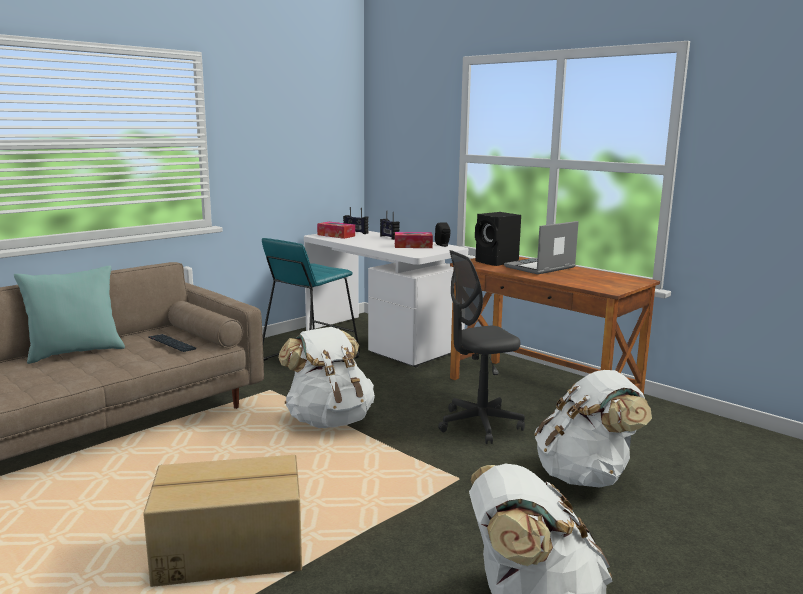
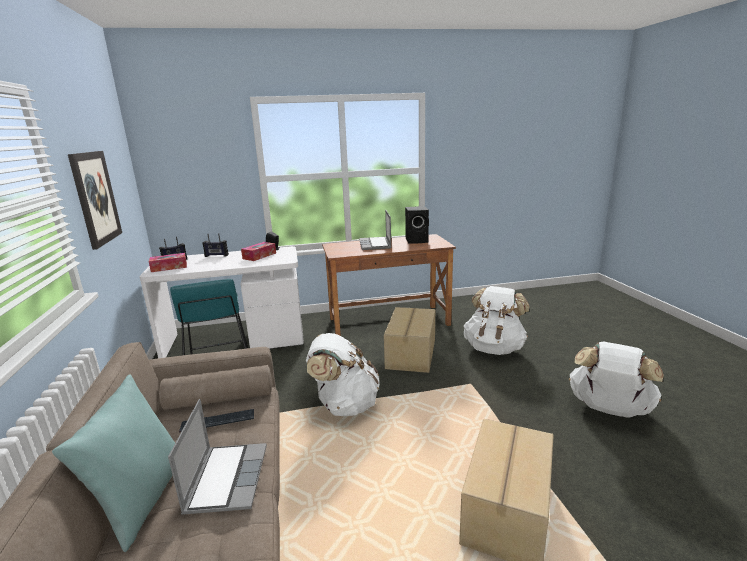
camera: 55 degrees left, 5 degrees up
grey office chair [438,250,525,444] -> cardboard box [384,307,435,373]
black speaker [475,212,521,266] -> black speaker moved to [405,206,429,244]
none -> picture [68,151,122,250]
none -> laptop [168,399,267,515]

